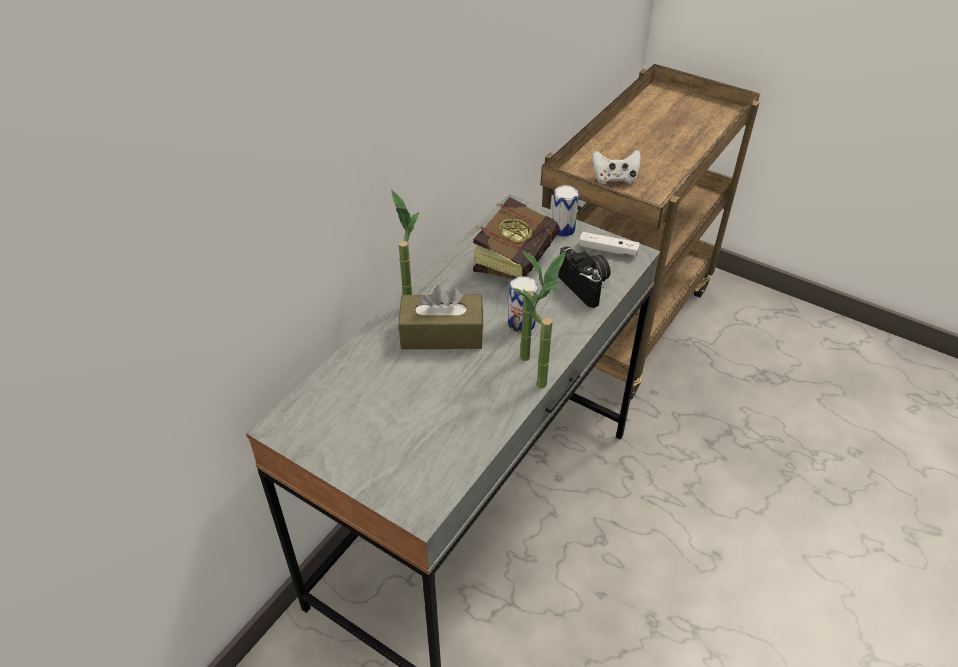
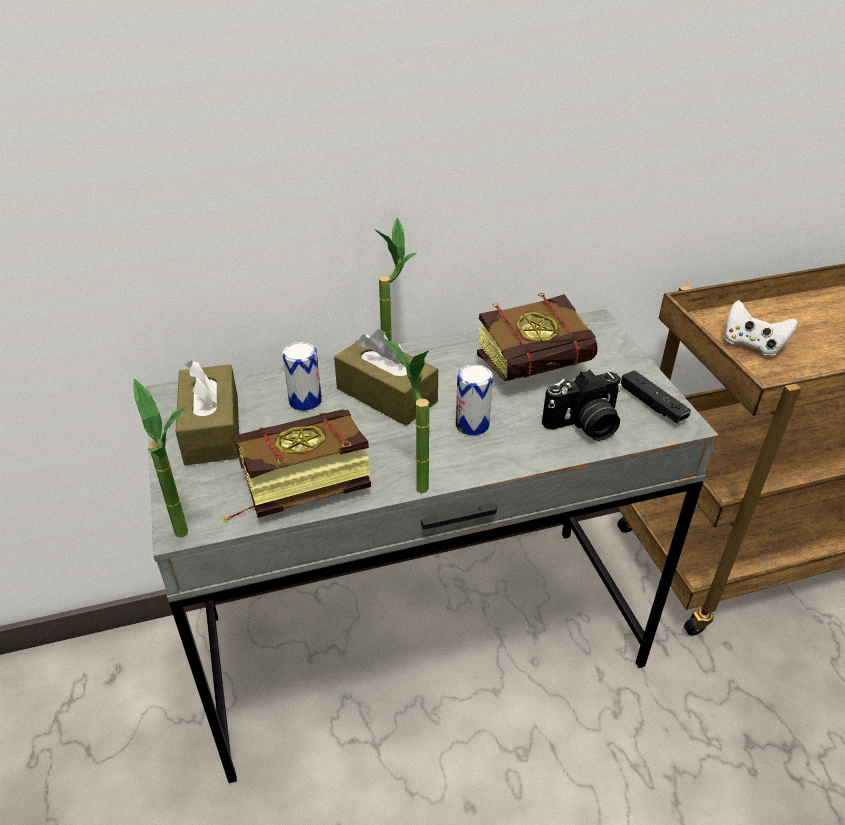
camera: 40 degrees right, 5 degrees down
potted plant [520,251,566,361] -> potted plant moved to [133,379,188,537]
can [552,185,579,237] -> can moved to [282,342,322,411]
camera [558,247,611,308] -> camera turned 60 degrees clockwise [542,369,622,441]
white game controller [579,232,640,256] -> black game controller [621,370,691,423]
none -> brown tissue box [175,360,239,465]
none -> book [222,409,371,523]

